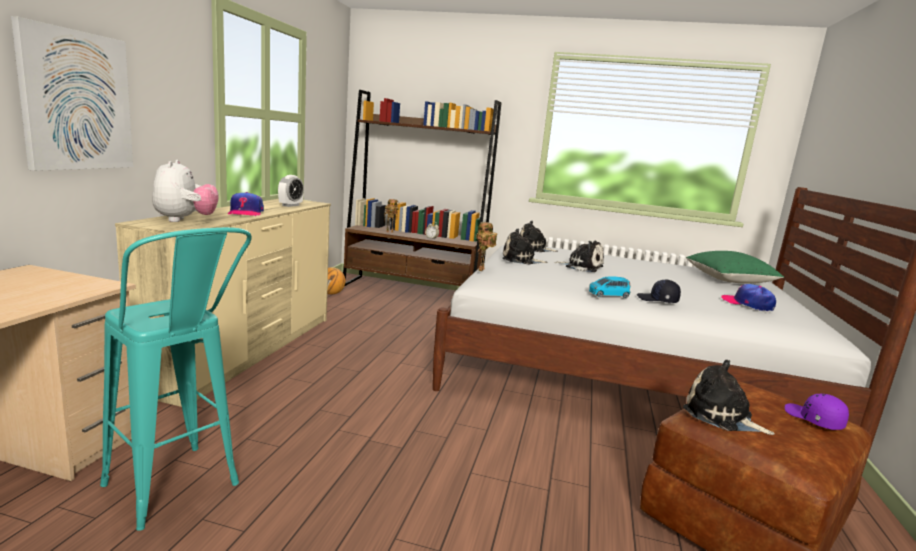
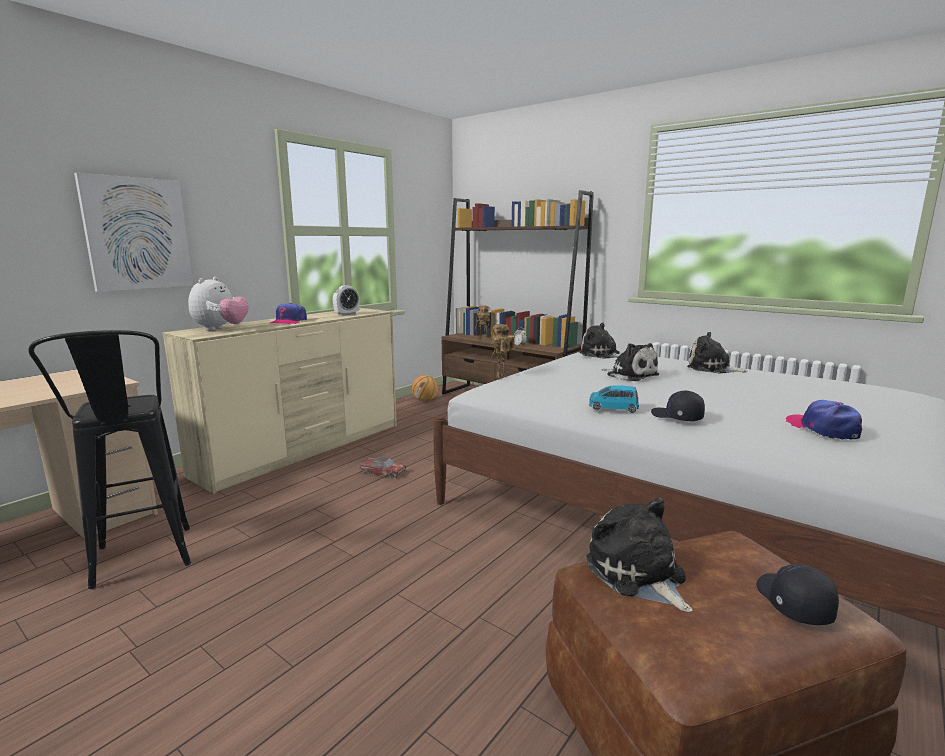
camera: 25 degrees right, 0 degrees up
turquoise stool [100,227,252,531] -> black stool [28,330,191,589]
plush toy [502,228,548,264] -> plush toy moved to [687,332,747,374]
green pillow [686,251,784,283] -> none
purple cap [785,394,849,430] -> black cap [756,564,839,625]
none -> toy car [360,457,407,478]

